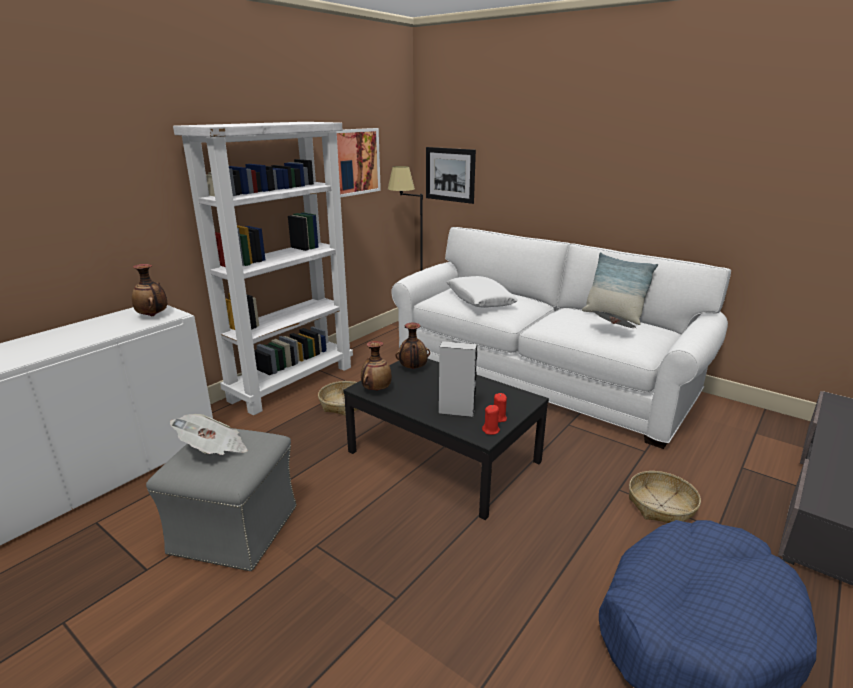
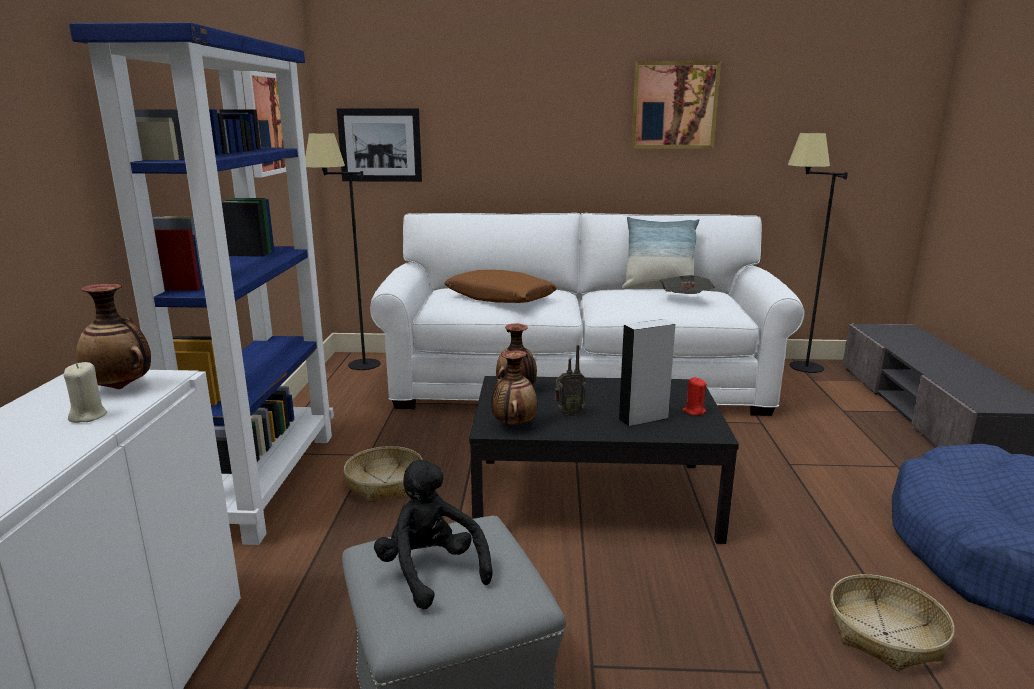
camera: 35 degrees left, 5 degrees down
newspaper [170,414,248,455] -> black plush toy [374,459,493,609]
white bookcase [173,122,353,415] -> blue bookcase [69,22,334,545]
white pillow [447,276,518,308] -> brown pillow [444,270,557,303]
red candle [482,405,500,435] -> none
basket [629,471,701,523] -> basket moved to [830,574,955,671]
none -> beige candle [63,362,107,423]
none -> radio [555,345,586,416]
none -> picture [631,61,721,149]
none -> black floor lamp [788,133,848,373]

